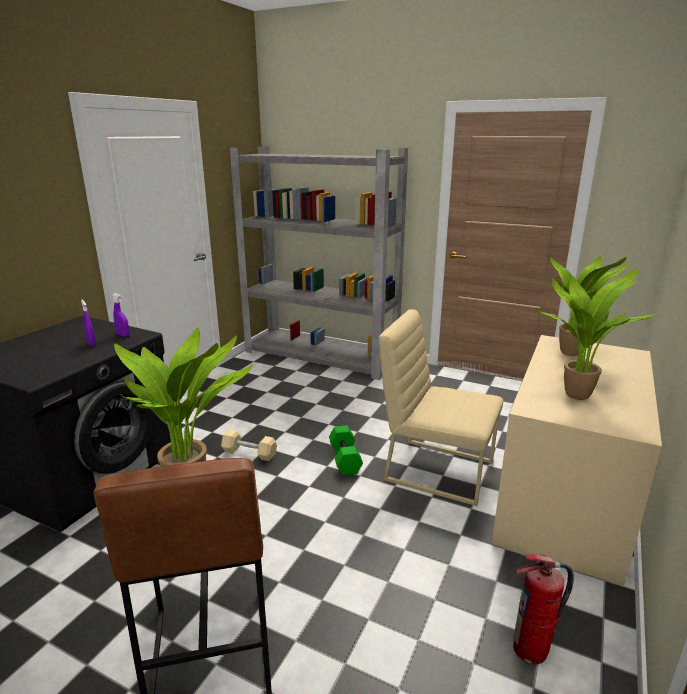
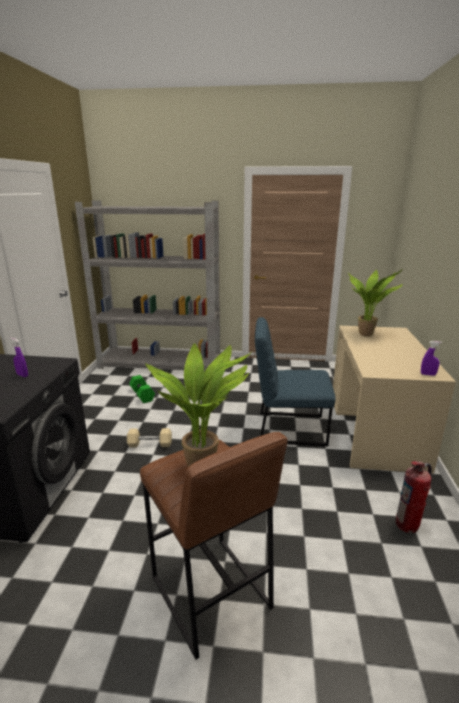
camera: 20 degrees left, 0 degrees up
purple spray bottle [112,293,129,337] -> purple spray bottle moved to [421,341,442,376]
green dumbbell [329,425,363,476] -> green dumbbell moved to [129,375,155,403]
beige chair [379,309,503,506] -> blue chair [255,317,335,446]
potted plant [536,268,658,400] -> none

